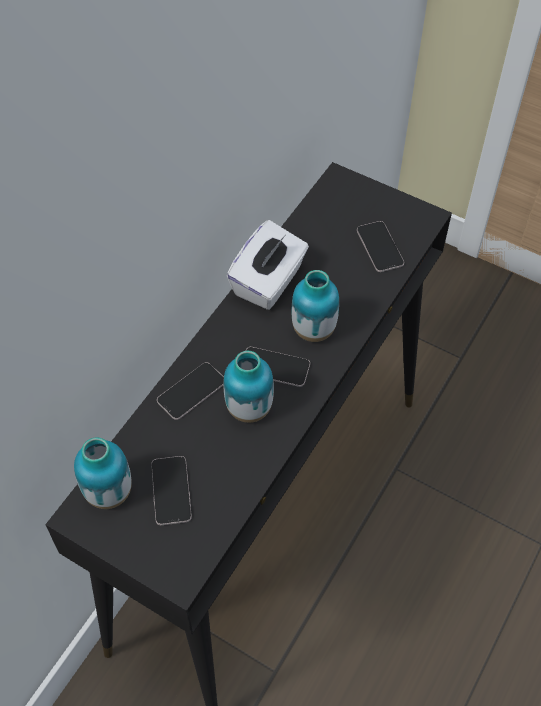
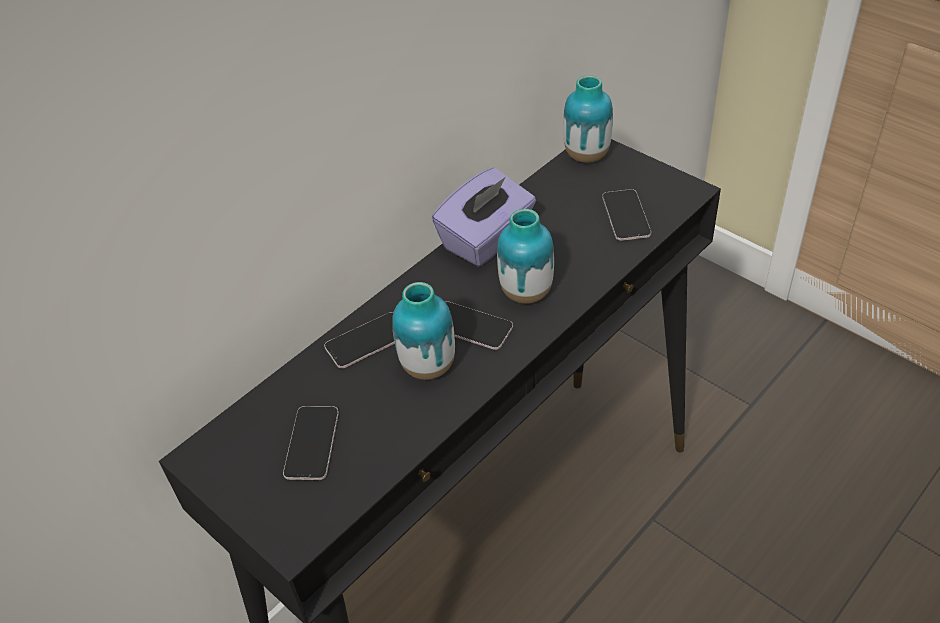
camera: 15 degrees right, 10 degrees down
vase [74,437,132,509] -> vase moved to [563,75,613,163]
white tissue box [227,220,309,310] -> purple tissue box [432,168,536,267]

